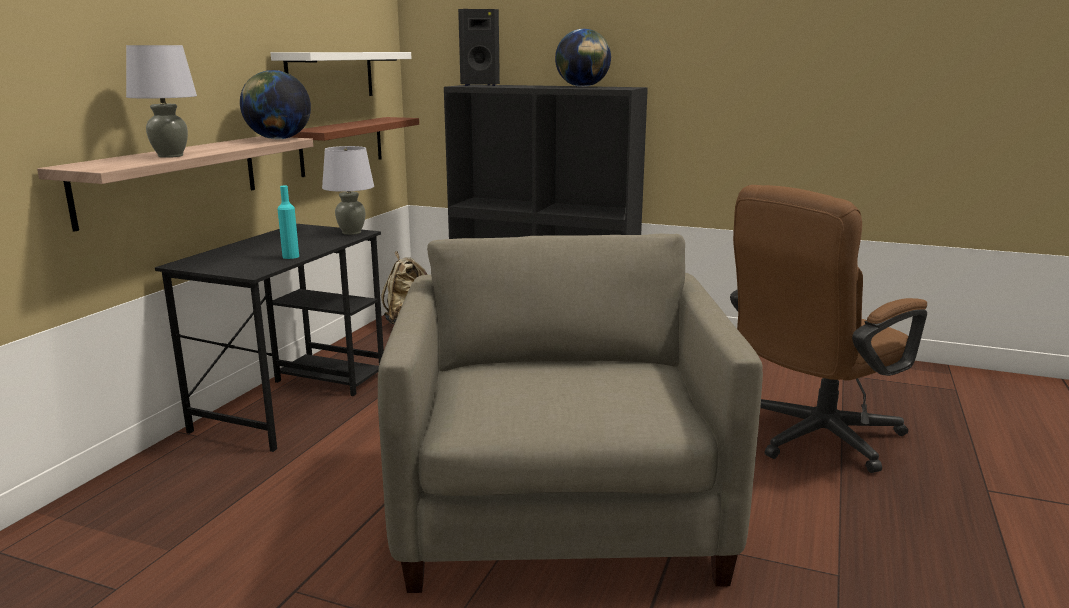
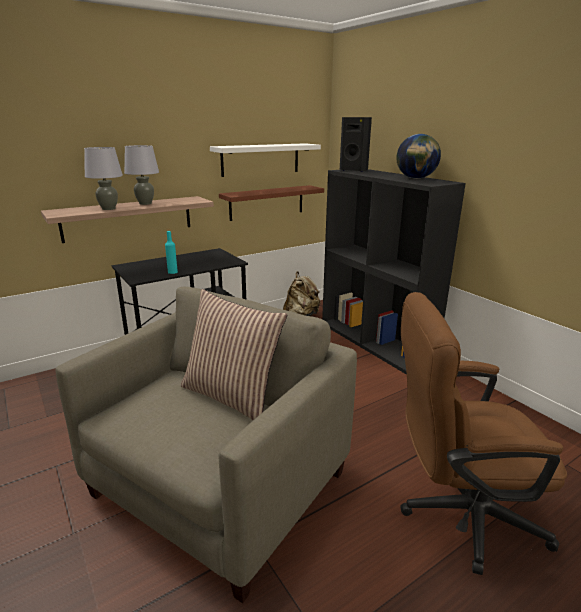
camera: 35 degrees right, 5 degrees up
globe [240,70,311,139] -> none
grey table lamp [322,146,374,235] -> grey table lamp moved to [124,145,159,205]
none -> pillow [181,289,287,420]

